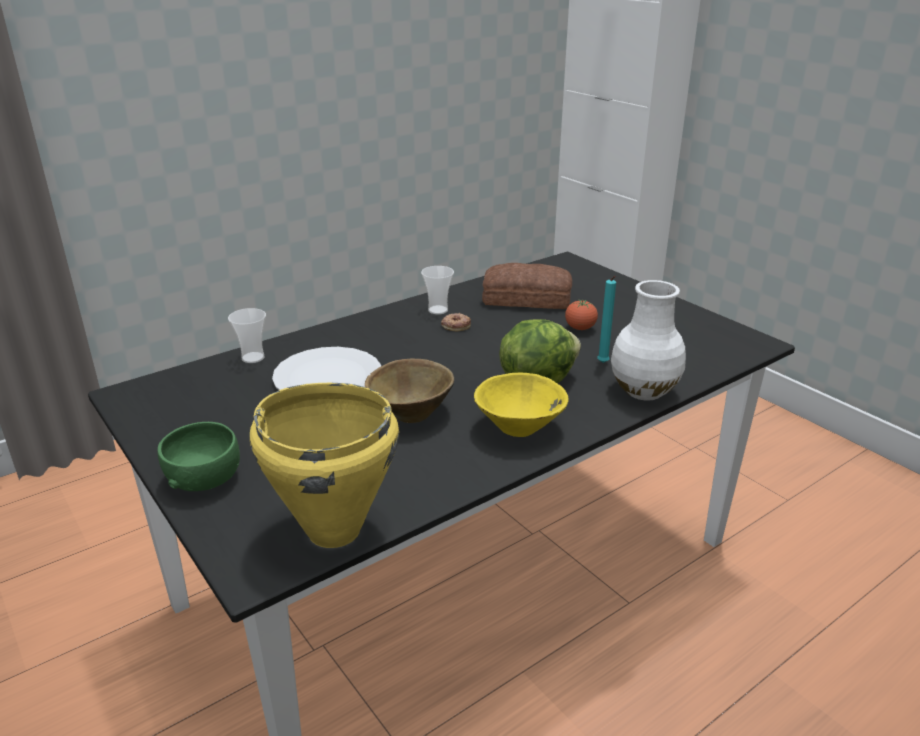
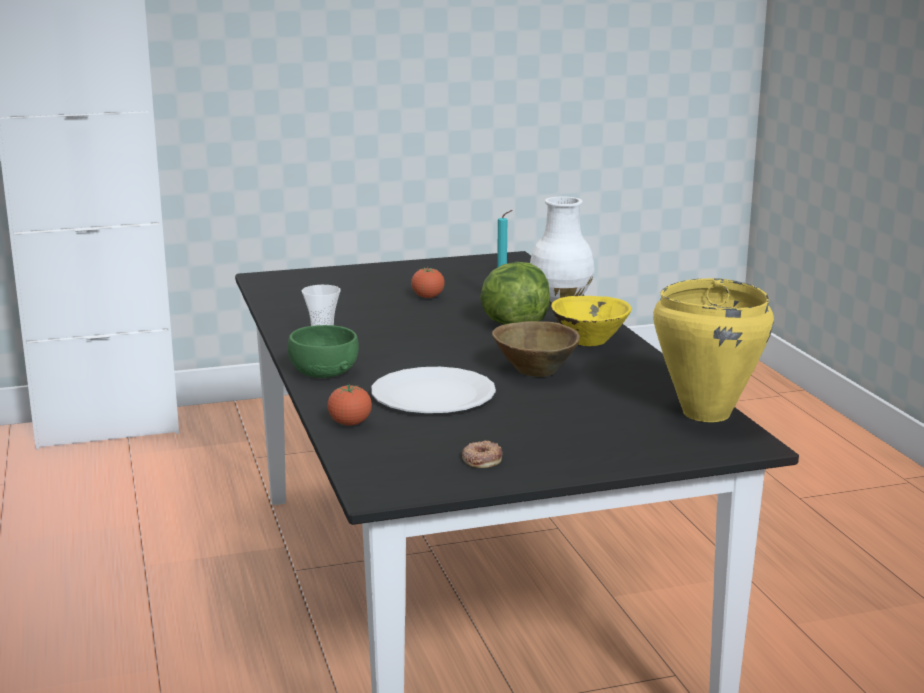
camera: 70 degrees left, 10 degrees down
green bowl [157,422,240,491] -> green bowl moved to [287,325,359,378]
cup [228,308,266,363] -> tomato [327,384,372,426]
donut [441,313,471,331] -> donut moved to [462,441,502,468]
bread [482,263,572,309] -> none

